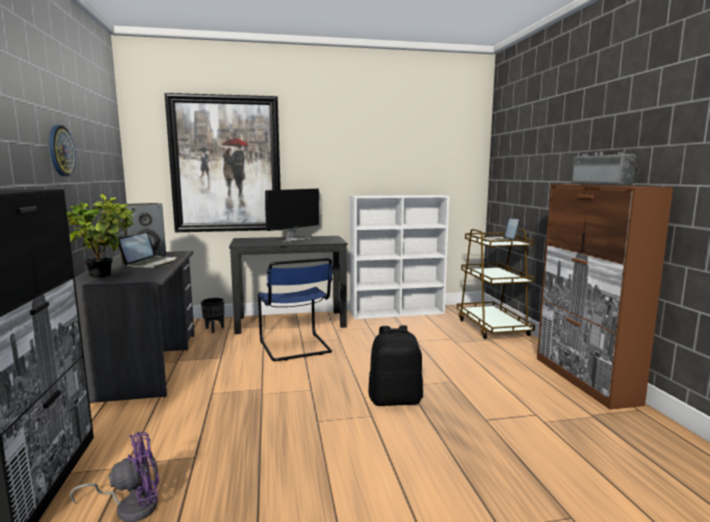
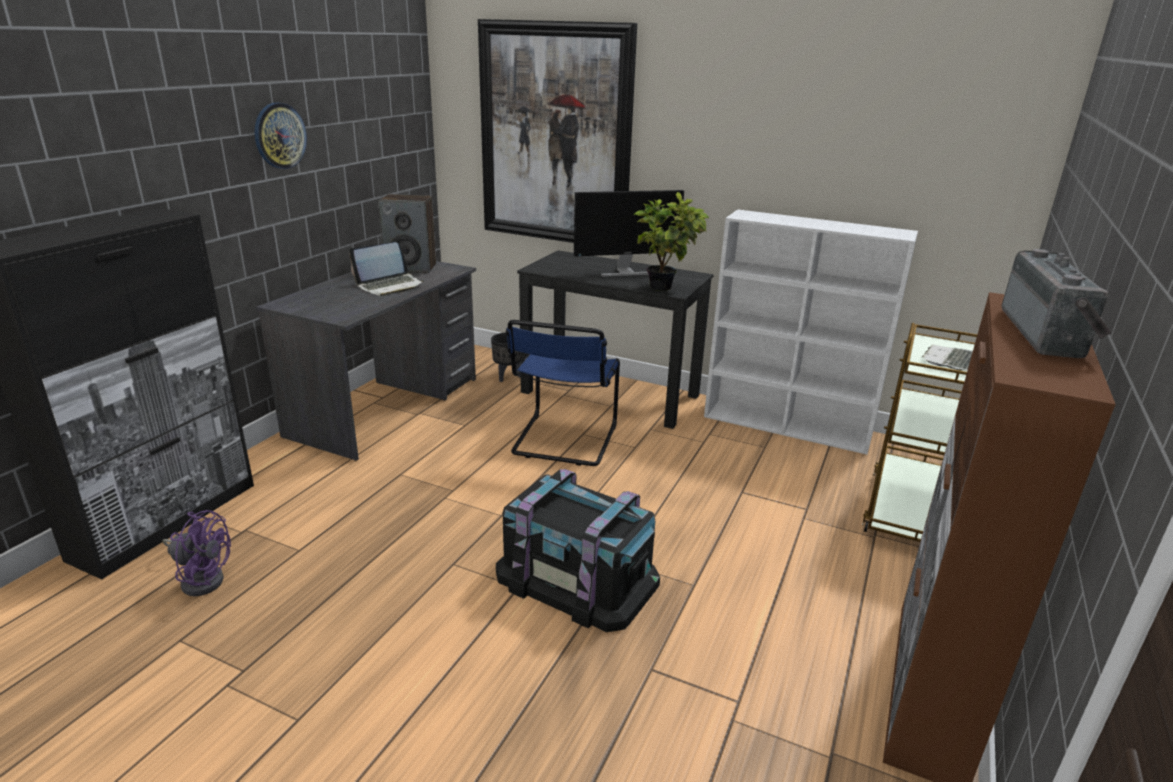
camera: 35 degrees right, 15 degrees up
potted plant [67,194,134,278] -> potted plant moved to [634,192,709,291]
black backpack [368,325,423,406] -> black storage box [496,469,660,632]

